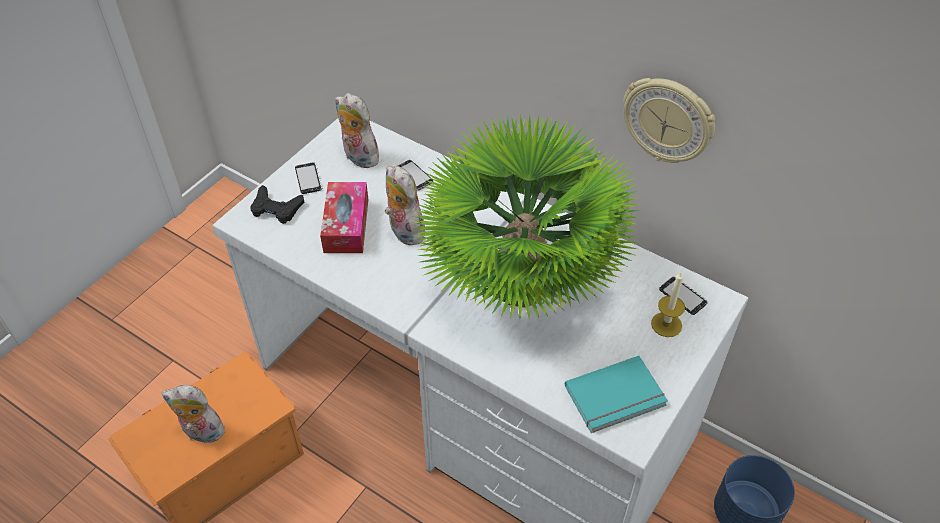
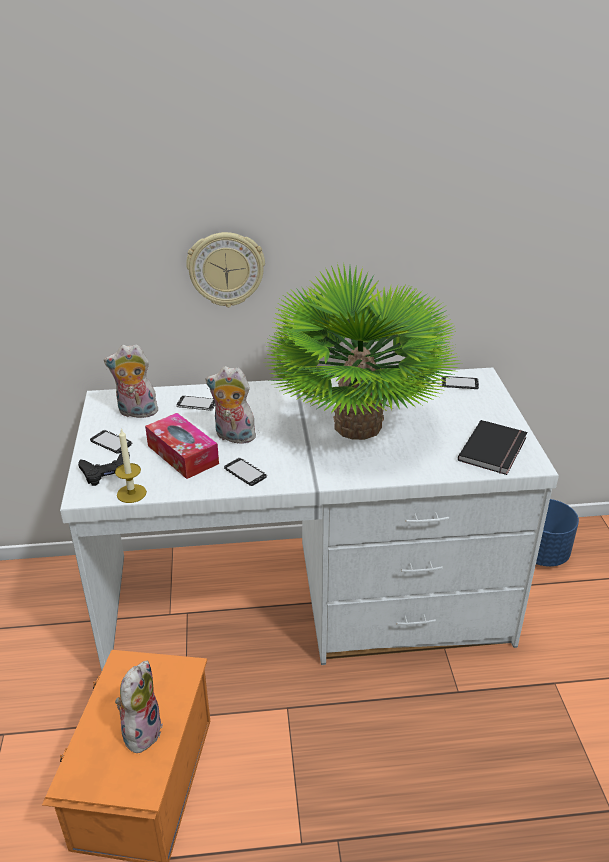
camera: 40 degrees left, 15 degrees down
plush toy [161,385,225,443] -> plush toy turned 135 degrees clockwise [115,661,163,757]
turquoise book [565,356,668,433] -> black book [458,420,527,475]
wall clock [623,78,715,163] -> wall clock moved to [186,232,265,307]
candle [651,272,685,337] -> candle moved to [115,429,147,503]
none -> phone [224,458,267,486]

